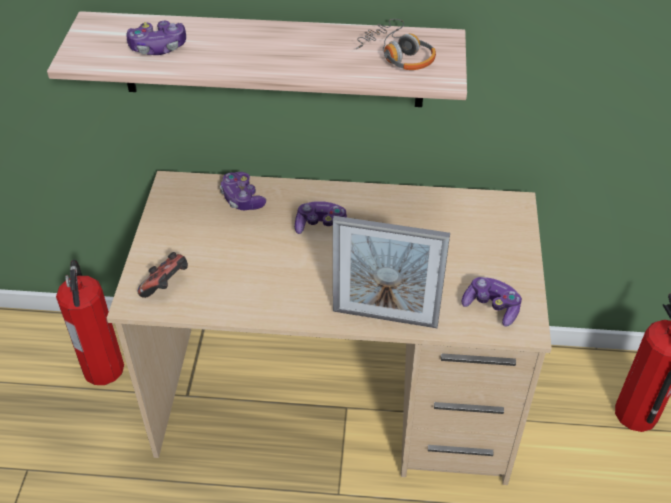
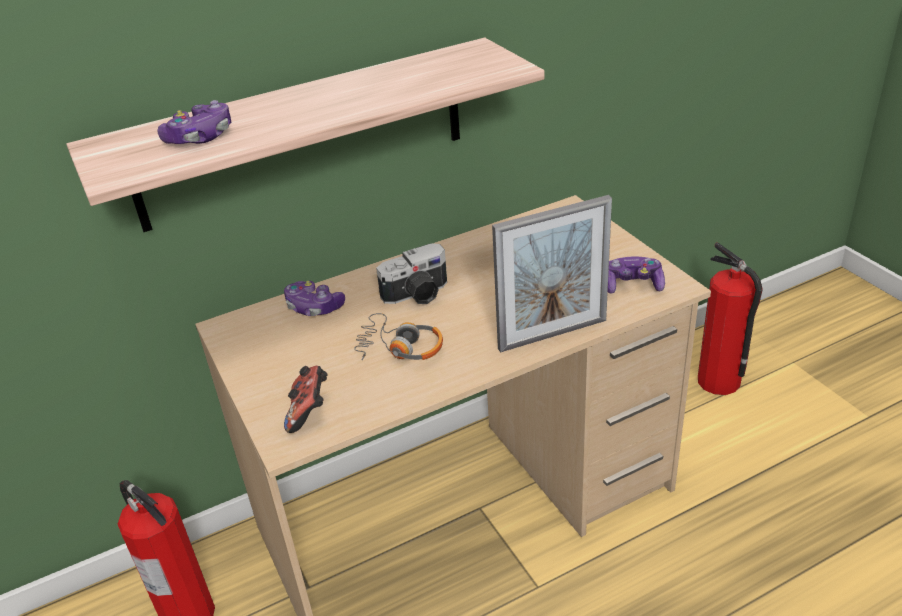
camera: 30 degrees left, 10 degrees down
game controller [295,201,347,234] -> camera [376,243,447,304]
headphones [356,19,436,70] -> headphones moved to [354,313,443,360]

